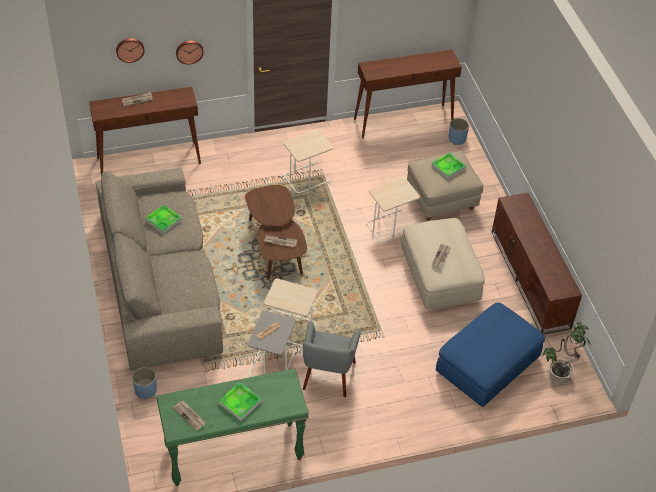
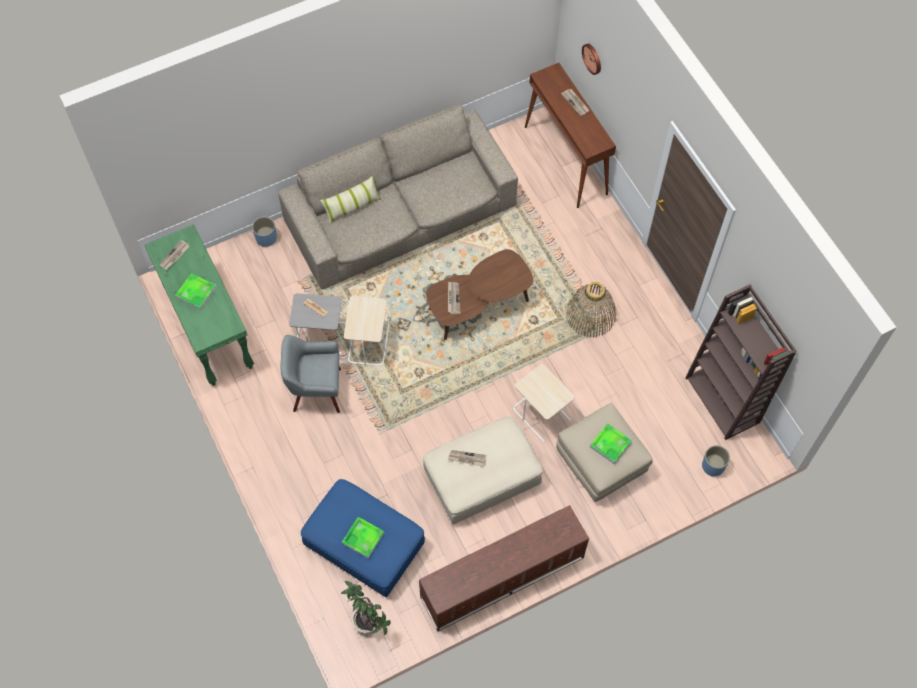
camera: 80 degrees right, 15 degrees up
tray [145,205,182,234] -> tray moved to [342,517,384,559]
wall clock [176,41,204,65] -> none
beige side table [284,130,333,193] -> basket [566,282,616,338]
brown console table [354,49,462,139] -> brown bookcase [685,285,797,440]
none -> pillow [320,175,381,224]

